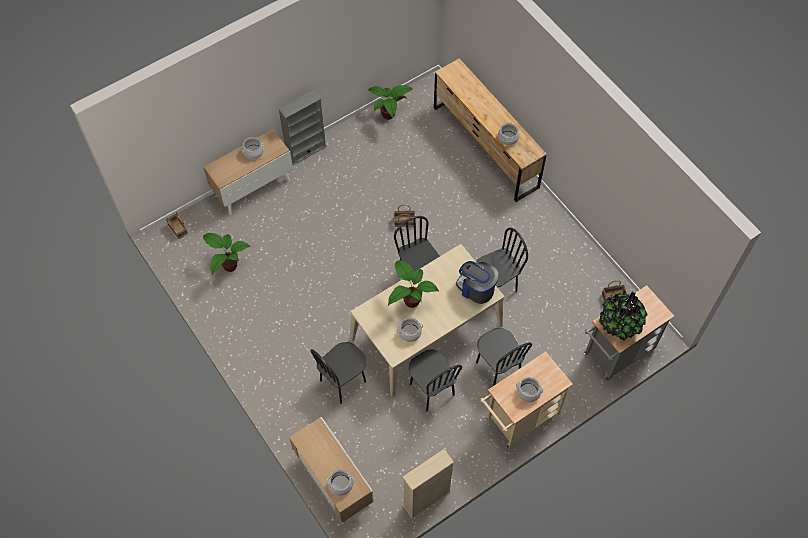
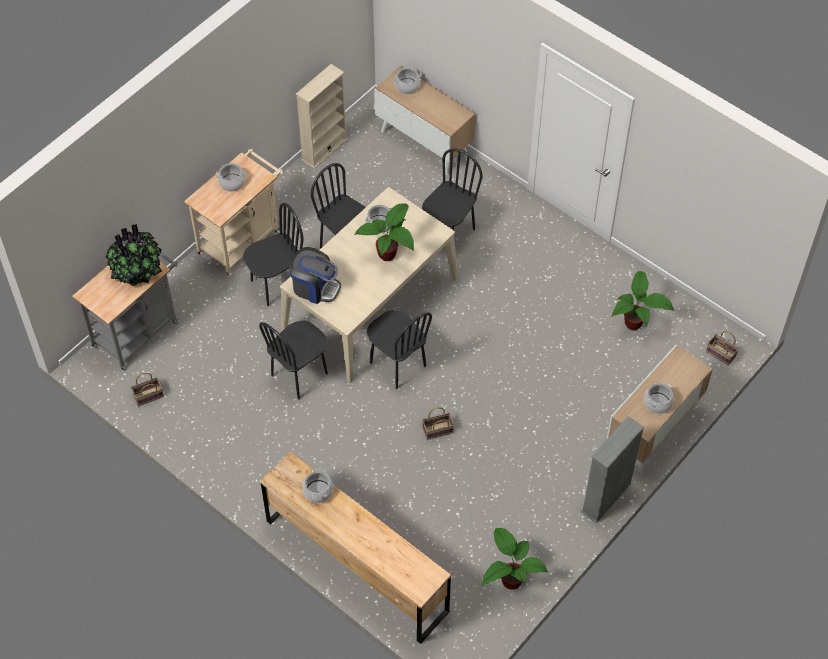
camera: 165 degrees right, 5 degrees down
black chair [476,328,532,386] -> black chair turned 105 degrees clockwise [243,203,303,306]

